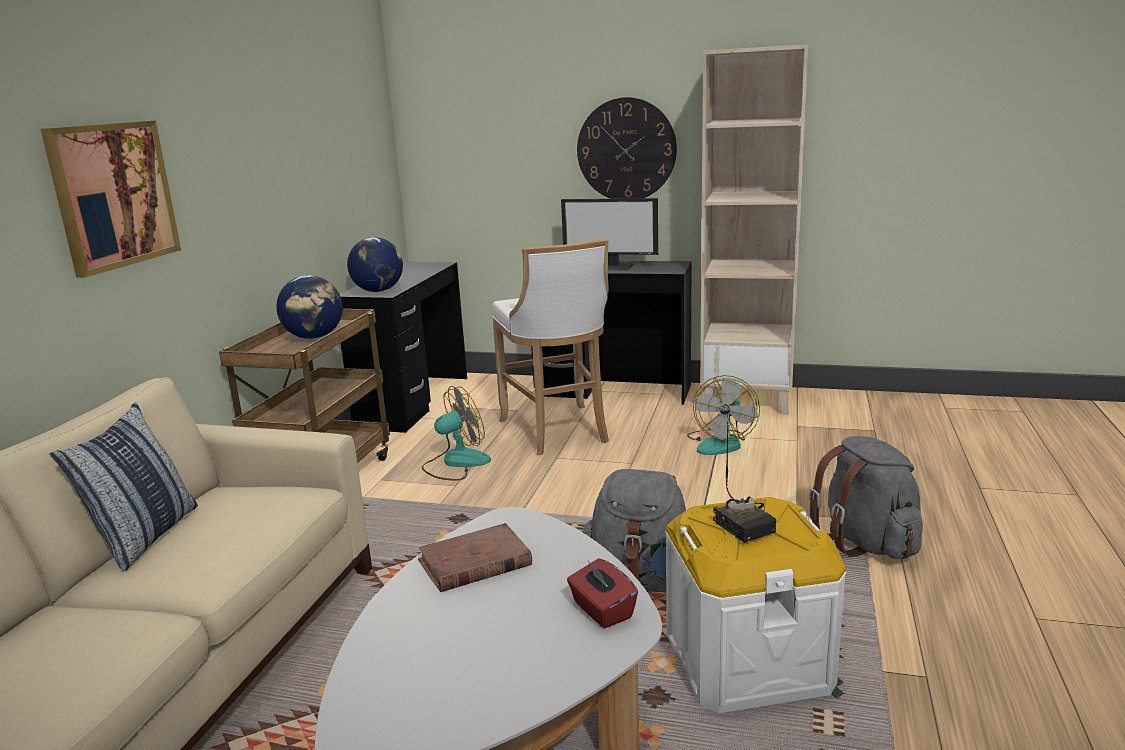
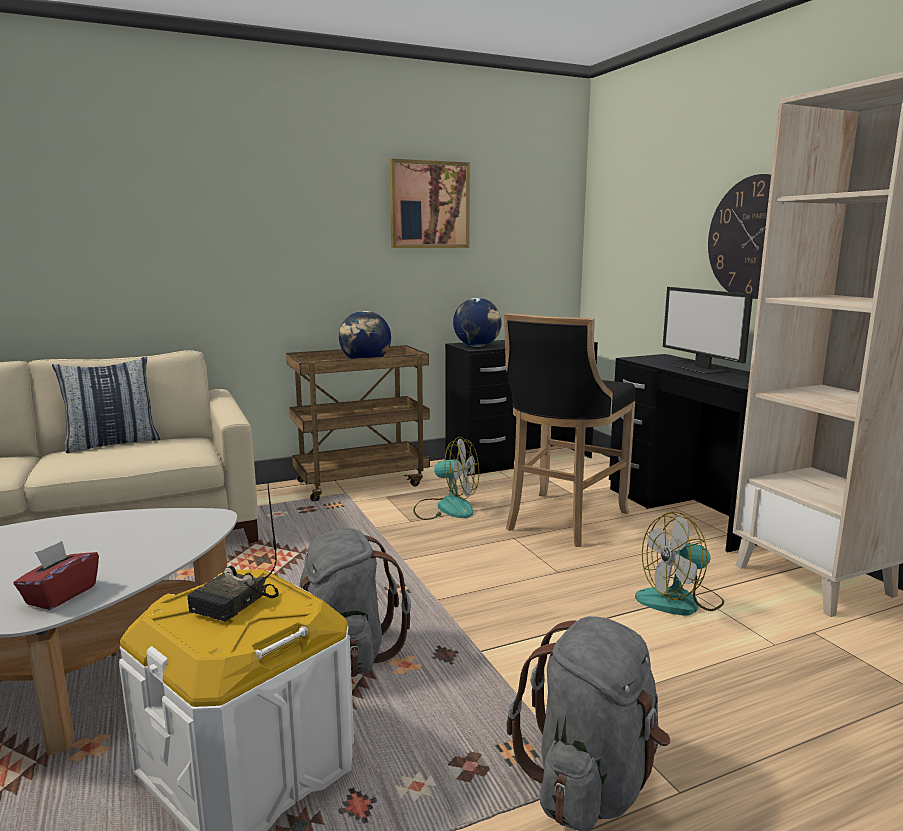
camera: 50 degrees right, 5 degrees down
picture [41,120,181,278] -> picture moved to [389,159,470,248]
brown book [418,523,532,592] -> none
white stool [492,239,609,455] -> black stool [504,313,636,547]

